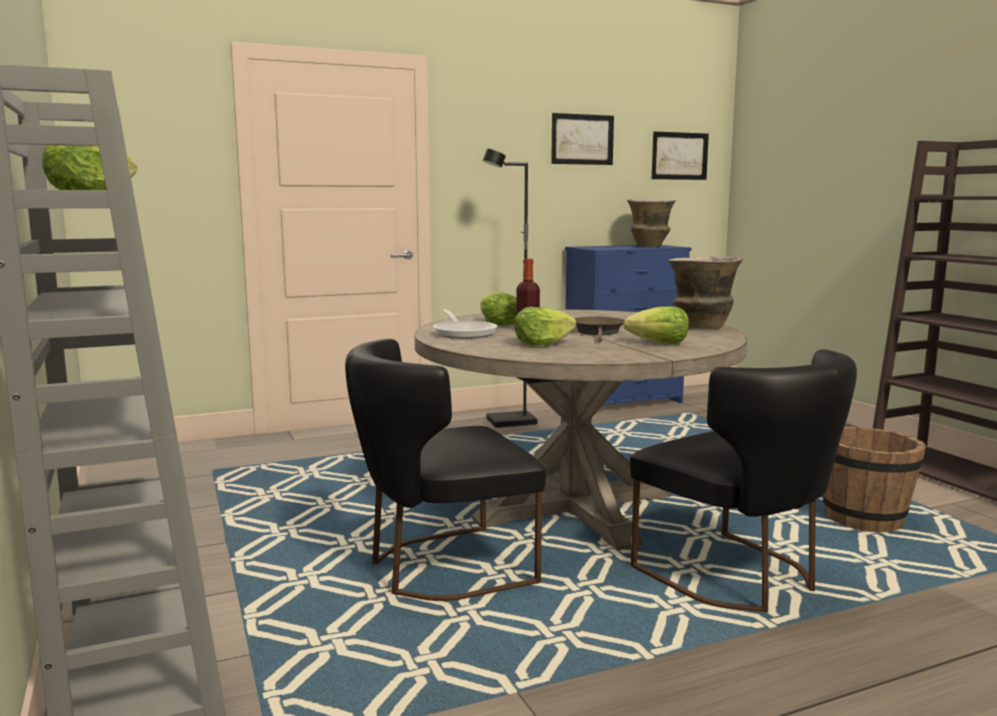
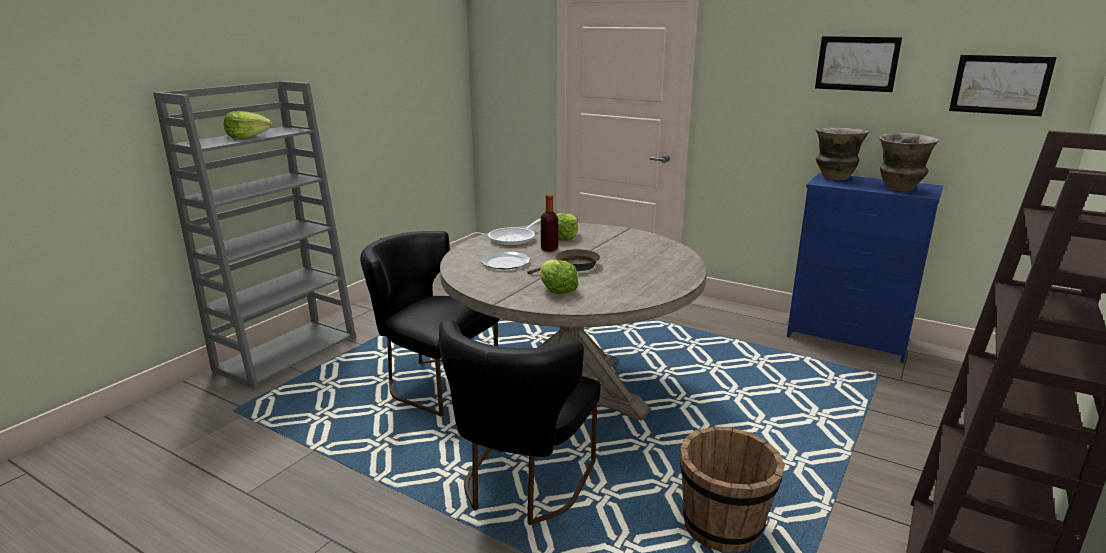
camera: 55 degrees right, 10 degrees up
black floor lamp [483,149,537,428] -> none
lettuce [515,307,576,346] -> plate [481,252,530,269]
vase [668,257,743,329] -> vase moved to [815,128,870,180]

